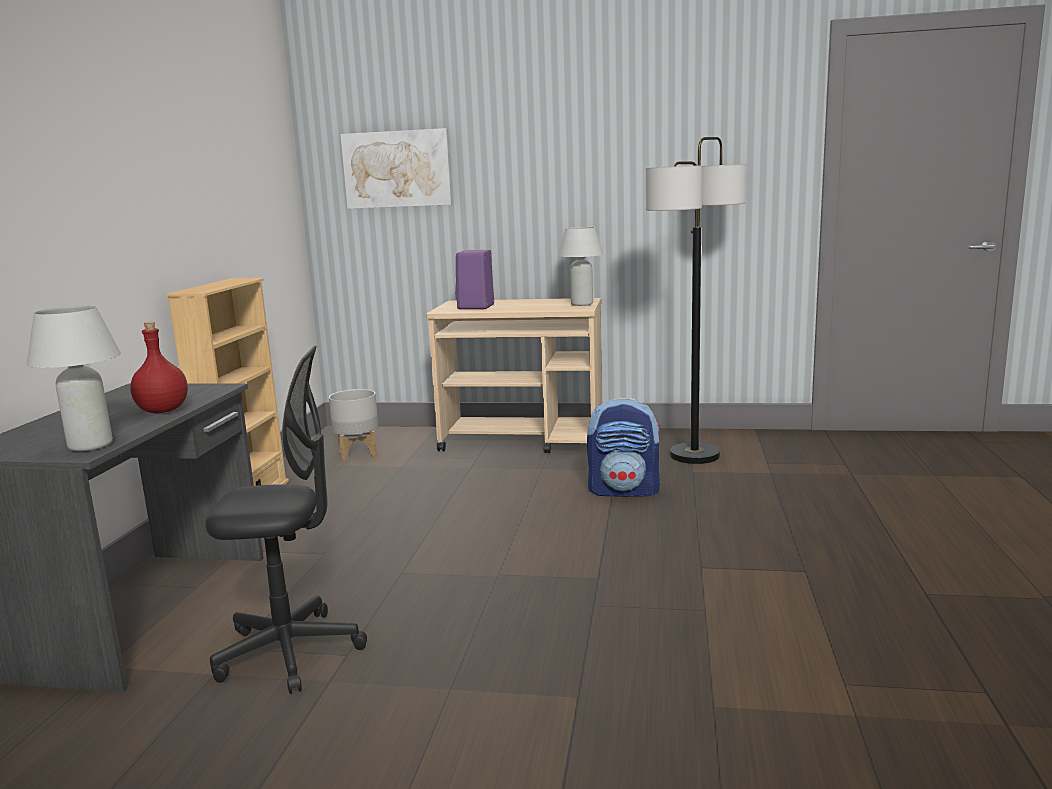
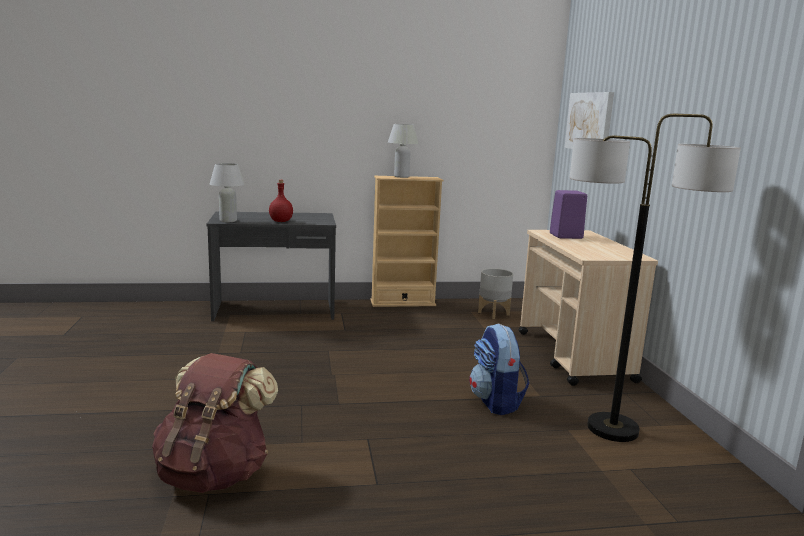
camera: 70 degrees right, 0 degrees up
black office chair [205,346,367,694] -> none
white table lamp [558,227,603,306] -> white table lamp moved to [388,124,419,178]
none -> brown backpack [152,353,278,493]

